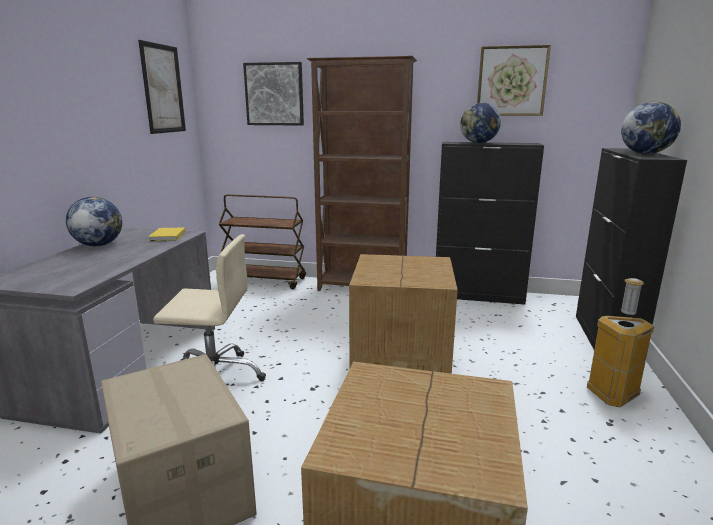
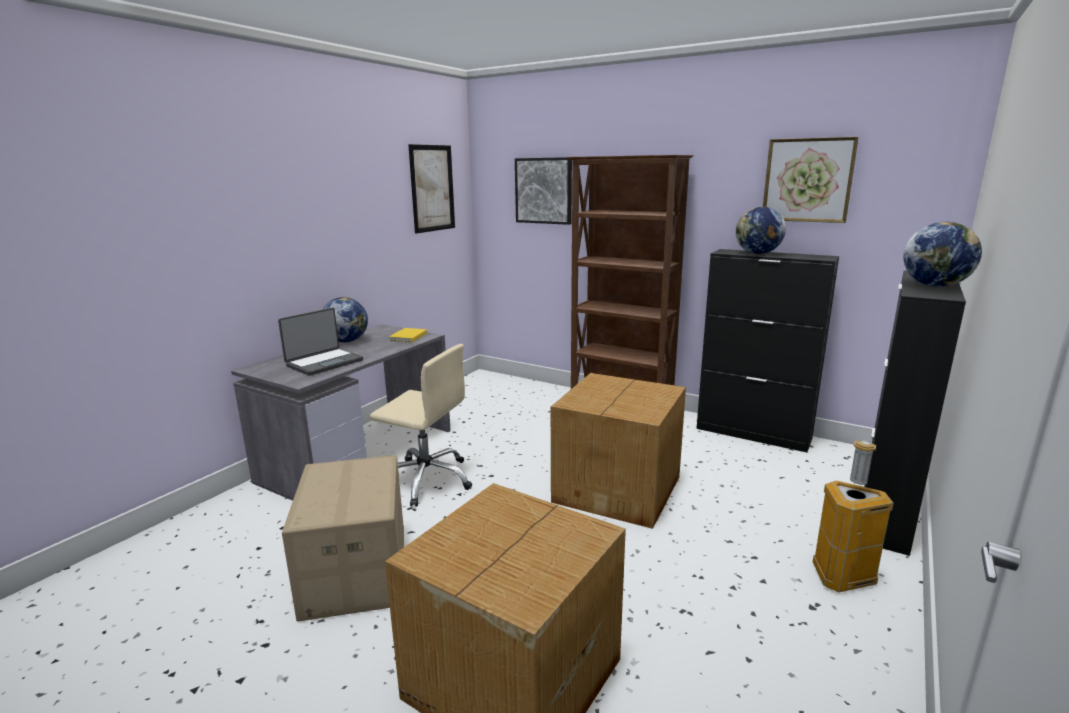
camera: 20 degrees right, 0 degrees up
brown cart [219,194,306,289] -> none
none -> laptop [278,308,363,376]

